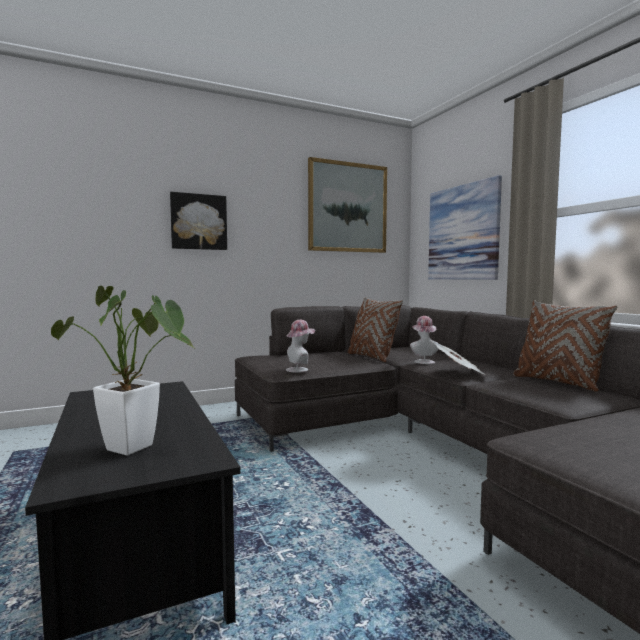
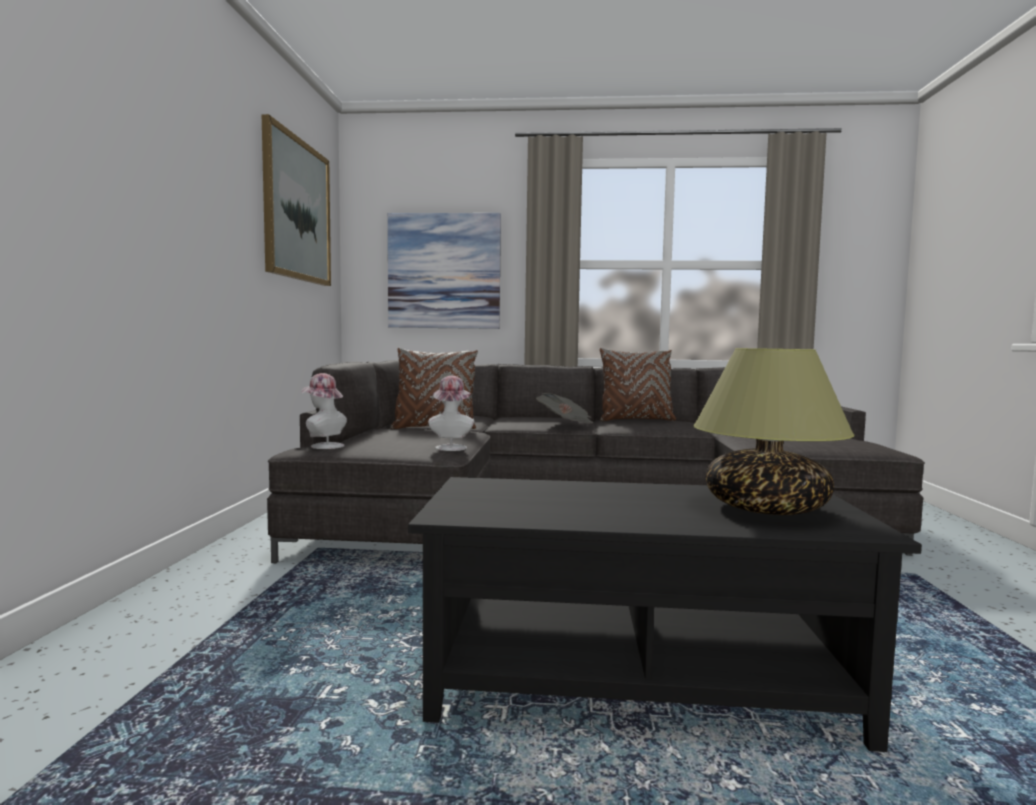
camera: 60 degrees left, 0 degrees up
potted plant [51,286,194,455] -> table lamp [693,348,854,515]
picture [170,192,227,250] -> none
hat [410,316,439,364] -> hat moved to [302,373,347,449]

